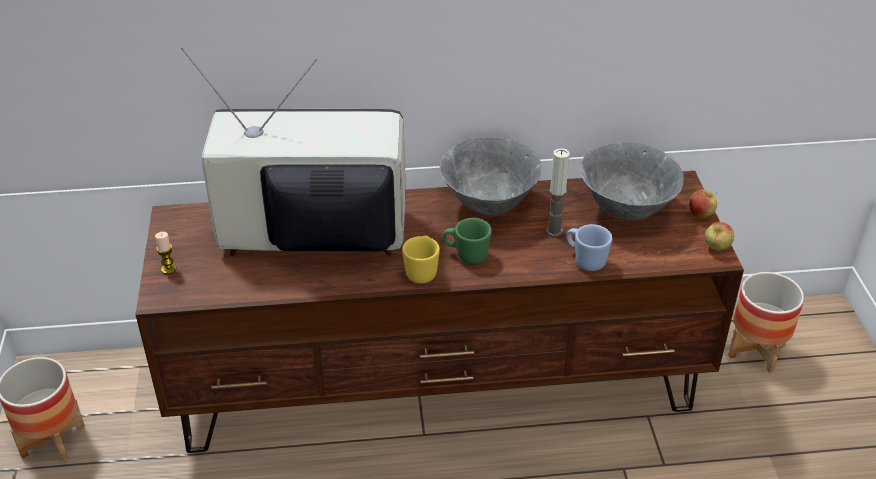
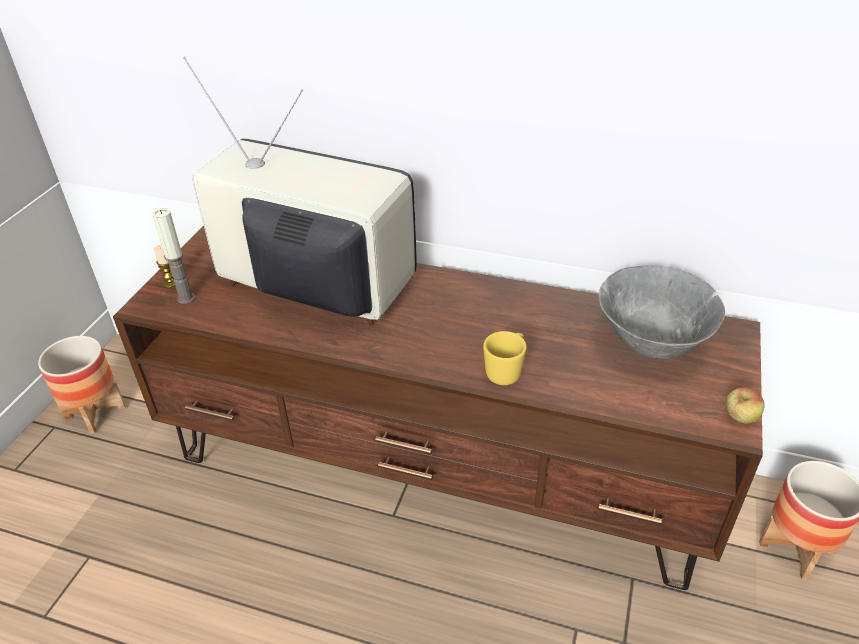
camera: 25 degrees right, 0 degrees up
yellow mug [402,235,440,284] -> yellow mug moved to [483,331,527,385]
grey bowl [439,138,542,216] -> none
green mug [443,218,492,264] -> none
candle [546,148,570,237] -> candle moved to [152,208,195,304]
blue mug [567,224,612,271] -> none
apple [689,190,717,219] -> none

